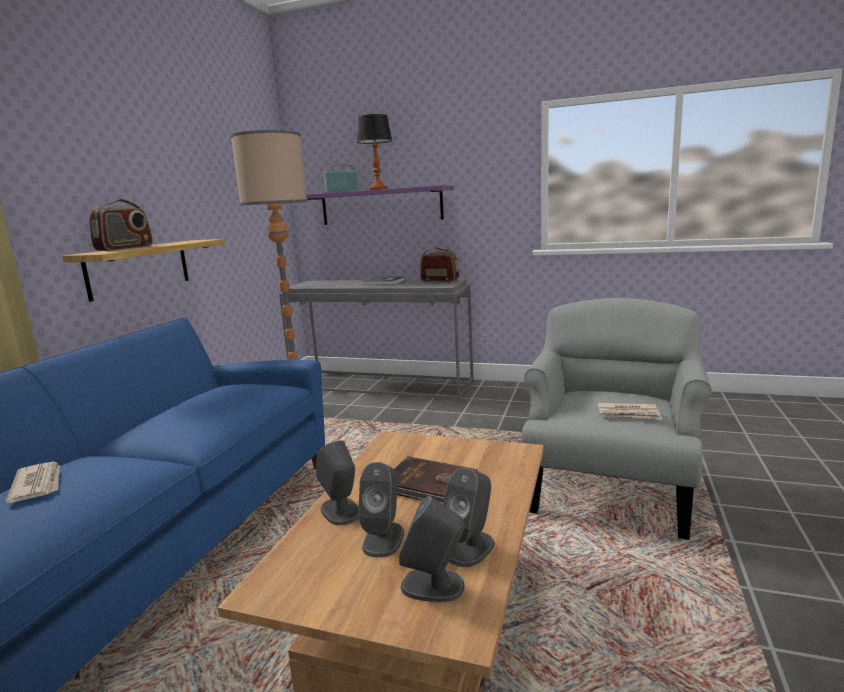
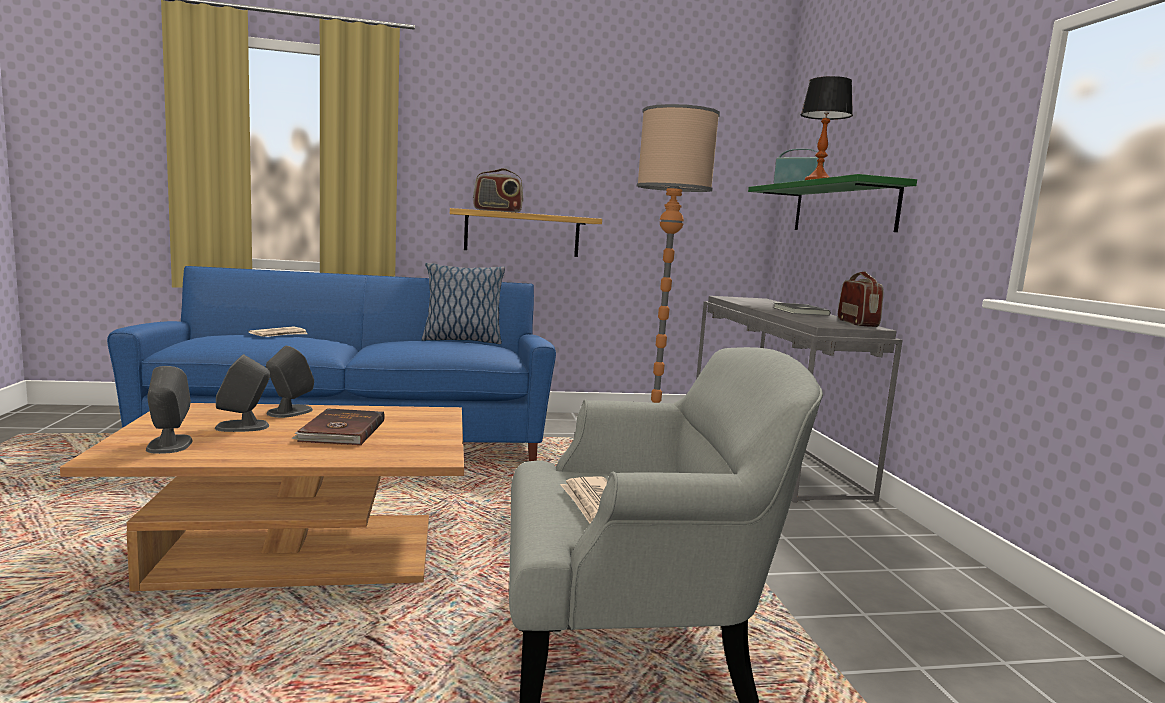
camera: 60 degrees right, 5 degrees down
purple shelf [306,185,454,225] -> green shelf [748,174,917,232]
grey speaker [443,468,495,567] -> none
none -> pillow [421,263,505,344]

